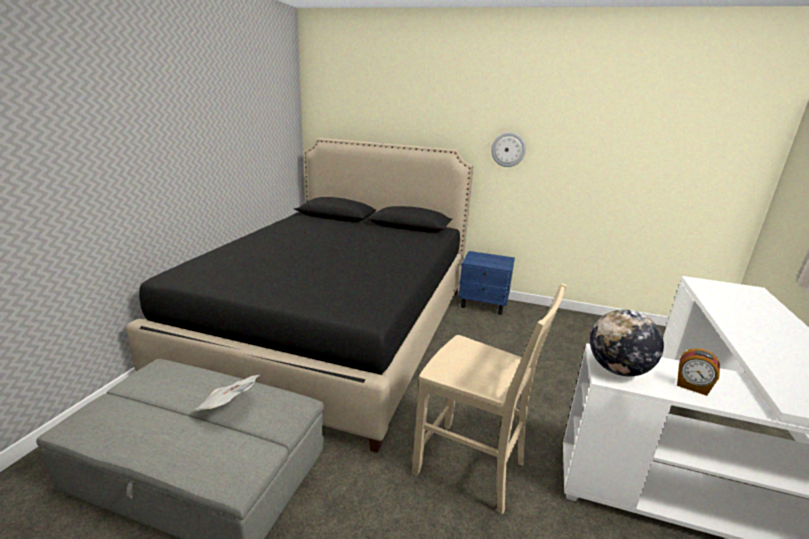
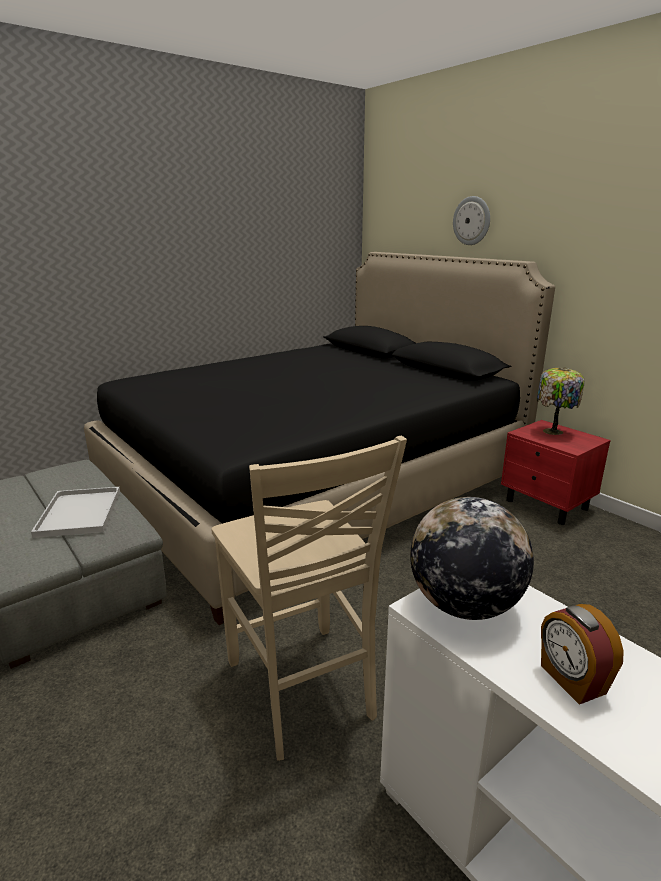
camera: 35 degrees right, 0 degrees up
newspaper [195,375,260,411] -> white tray [31,487,120,538]
blue nightstand [458,251,515,315] -> red nightstand [501,420,611,525]
wall clock [491,132,526,167] -> wall clock moved to [453,196,490,245]
none -> table lamp [537,367,585,435]

